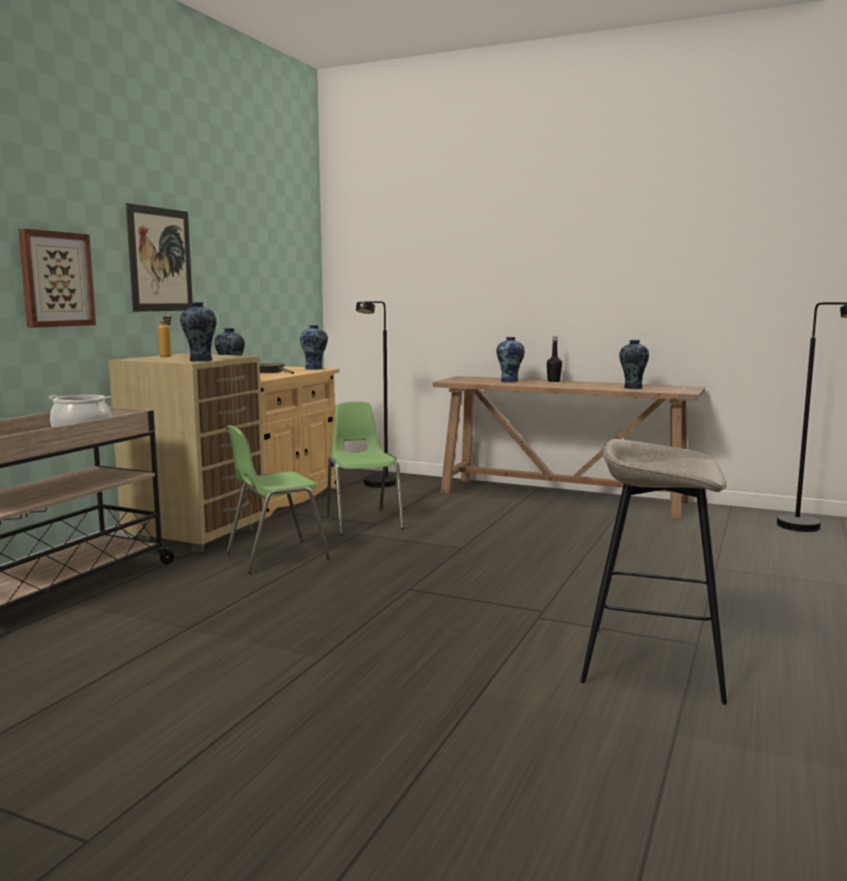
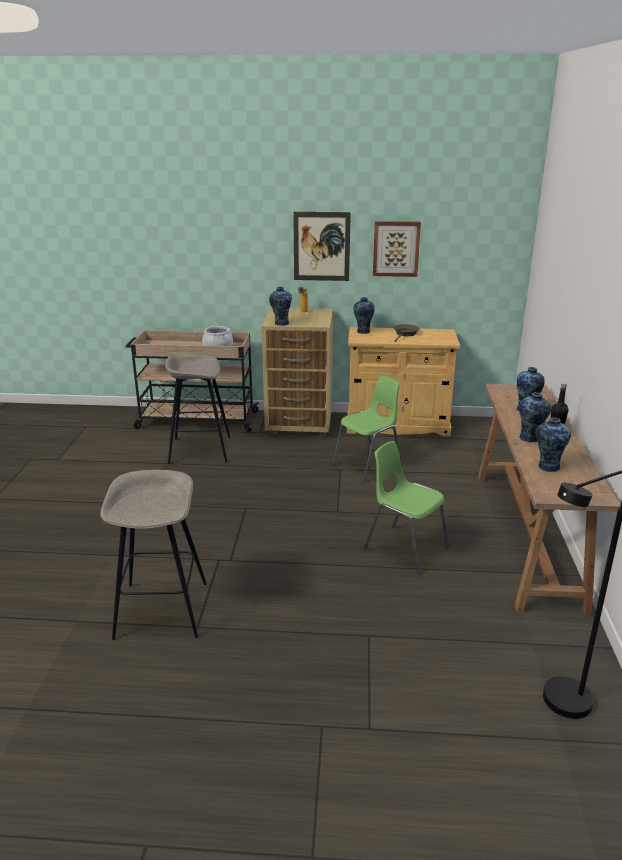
camera: 70 degrees right, 15 degrees up
picture [18,229,96,328] -> picture moved to [373,221,421,277]
green chair [226,425,330,573] -> green chair moved to [364,441,449,575]
vase [300,325,328,370] -> vase moved to [519,392,551,442]
black floor lamp [356,301,396,488] -> none
none -> grey stool [165,353,230,464]

